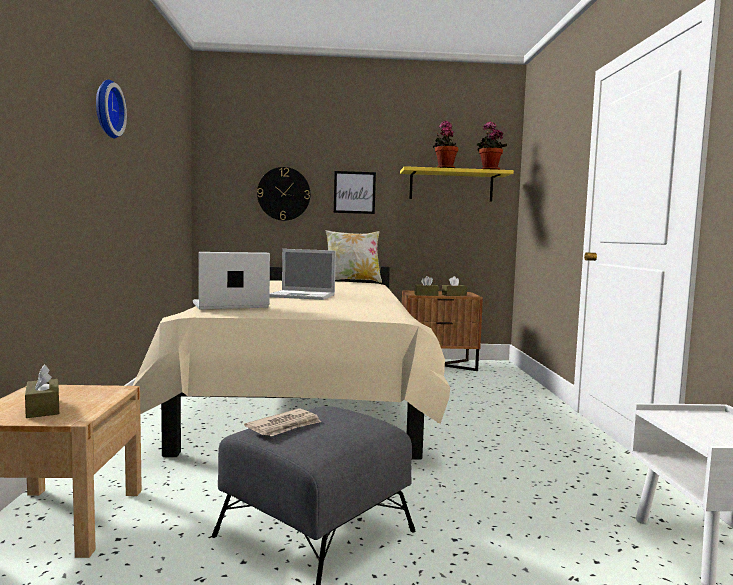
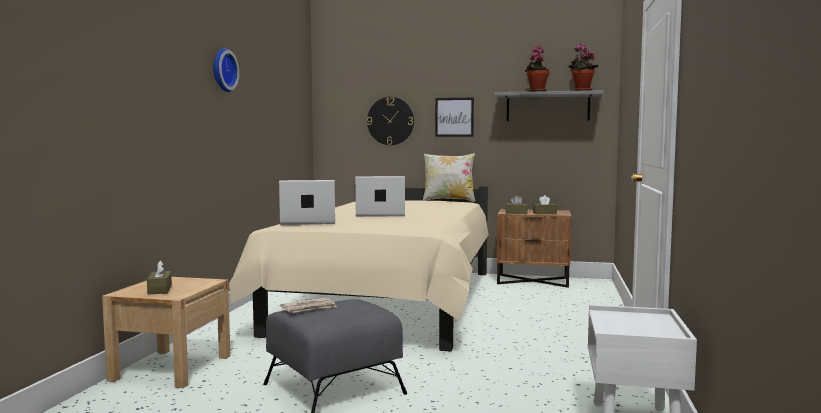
camera: 15 degrees right, 0 degrees up
laptop [270,249,336,300] -> laptop turned 150 degrees clockwise [355,176,405,217]
yellow shelf [400,166,514,201] -> grey shelf [494,90,604,121]

